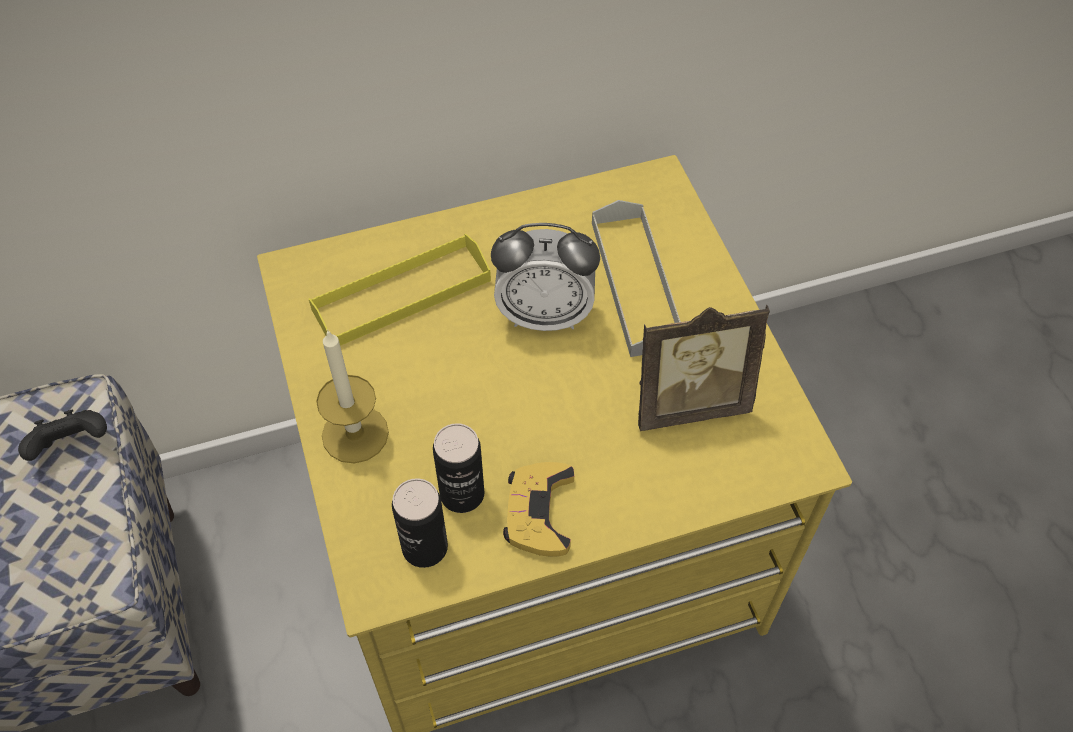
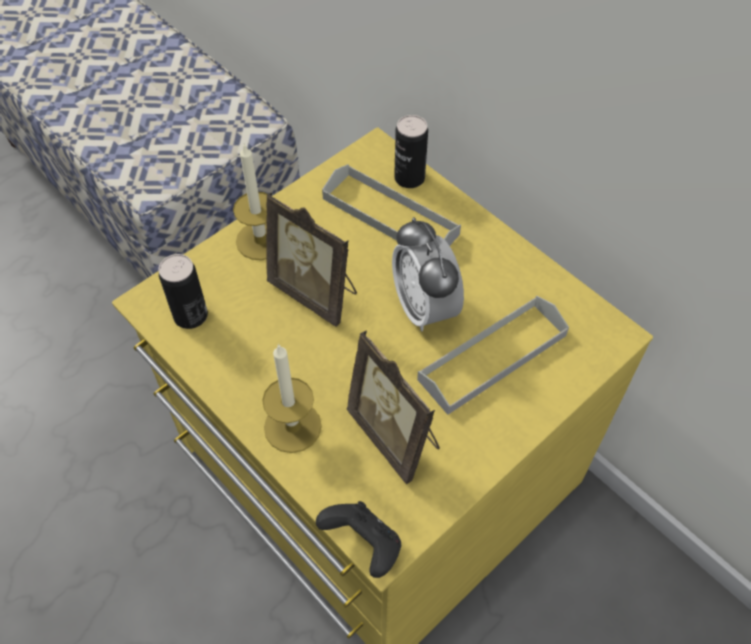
camera: 65 degrees right, 0 degrees up
black game controller [18,410,107,461] -> black game controller moved to [316,501,401,578]
yellow tray [309,234,491,346] -> grey tray [322,164,461,246]
can [433,423,484,513] -> can moved to [394,115,428,188]
yellow game controller [503,462,574,557] -> none
none -> candle [262,344,322,453]
none -> picture frame [266,192,357,327]

